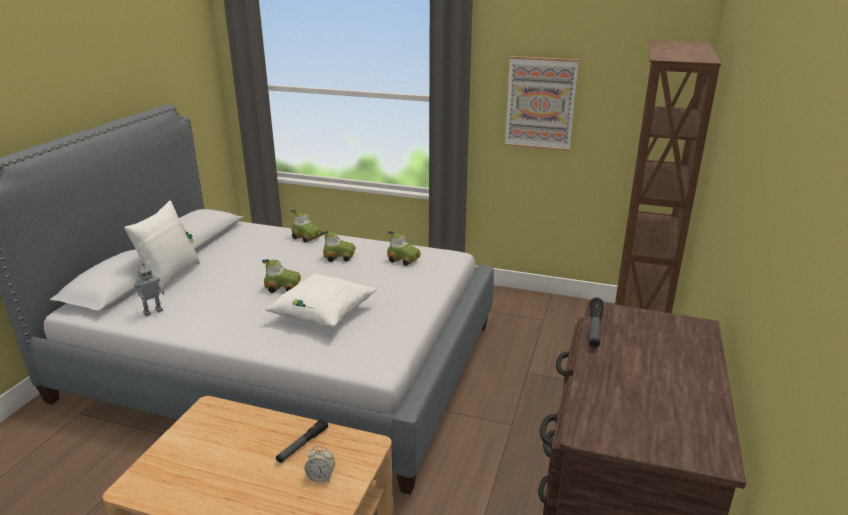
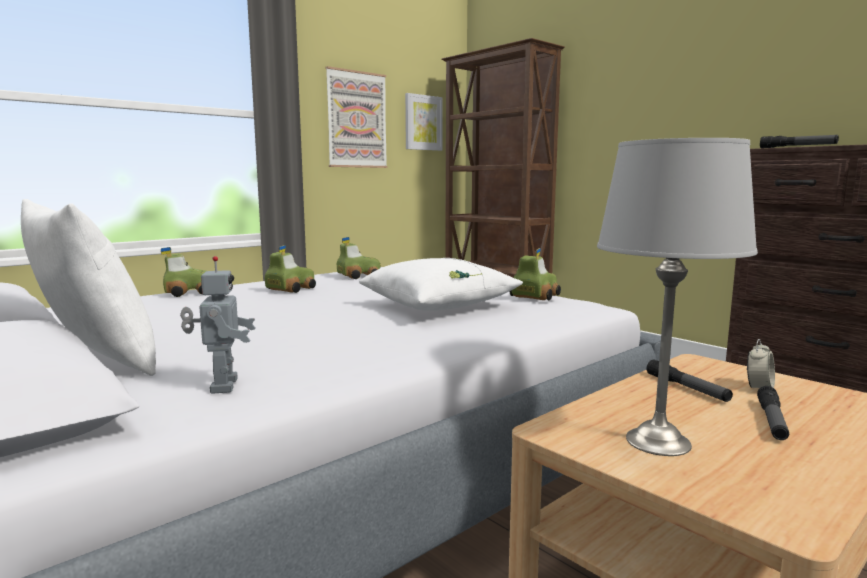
camera: 60 degrees left, 15 degrees down
toy car [262,259,301,293] -> toy car moved to [510,248,561,301]
none -> picture [405,93,443,151]
none -> grey table lamp [597,138,758,456]
none -> flashlight [757,386,789,440]

